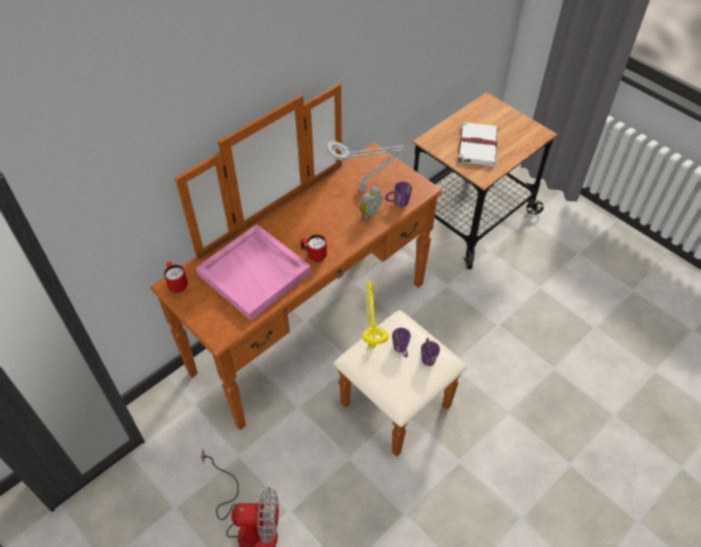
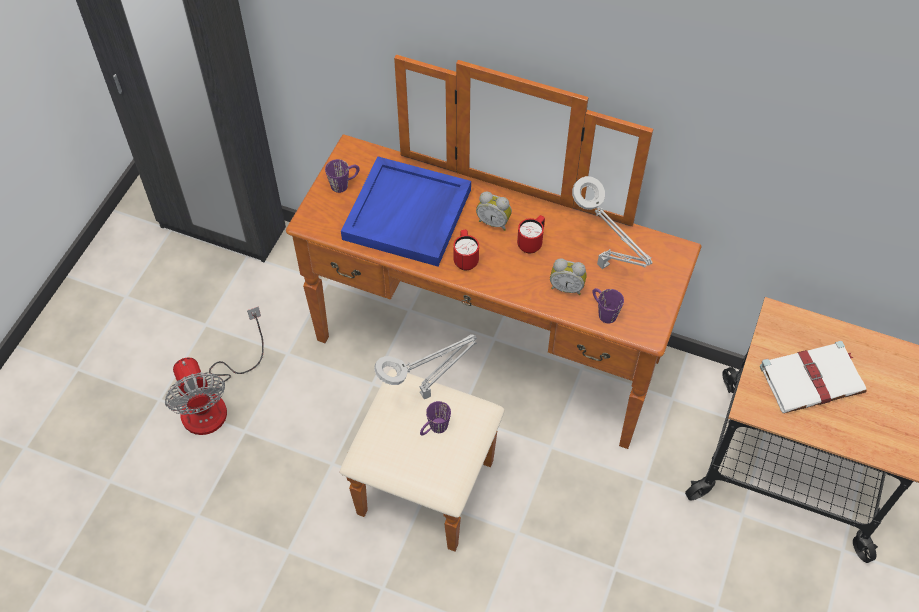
camera: 65 degrees right, 5 degrees up
red mug [164,262,188,293] -> red mug moved to [517,215,545,254]
pink tray [196,224,311,320] -> blue tray [341,157,471,266]
yellow table lamp [362,281,388,348] -> grey table lamp [374,334,477,400]
purple mug [421,338,440,366] -> purple mug moved to [325,159,360,193]
none -> alarm clock [476,192,512,231]

